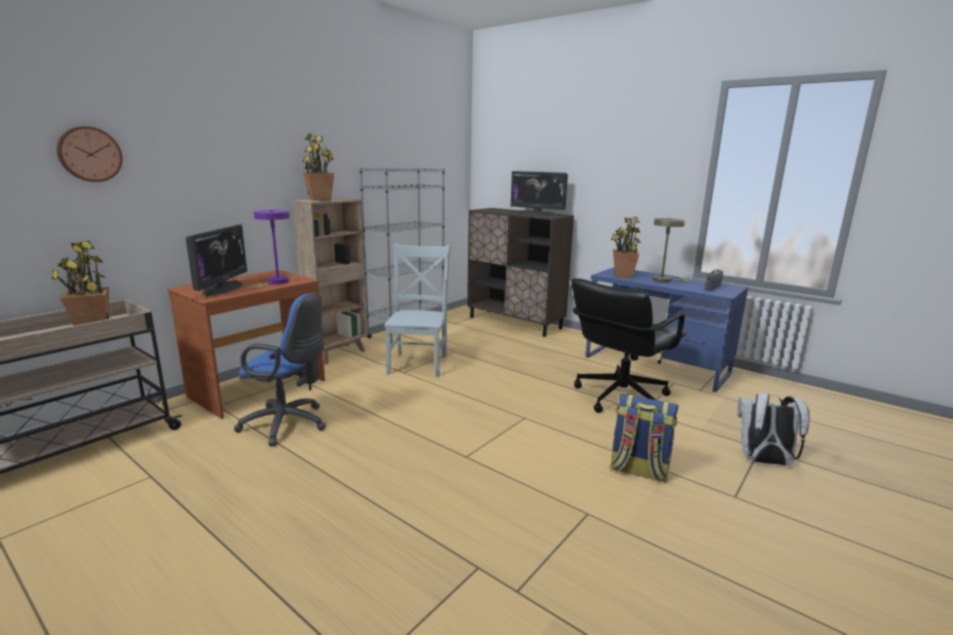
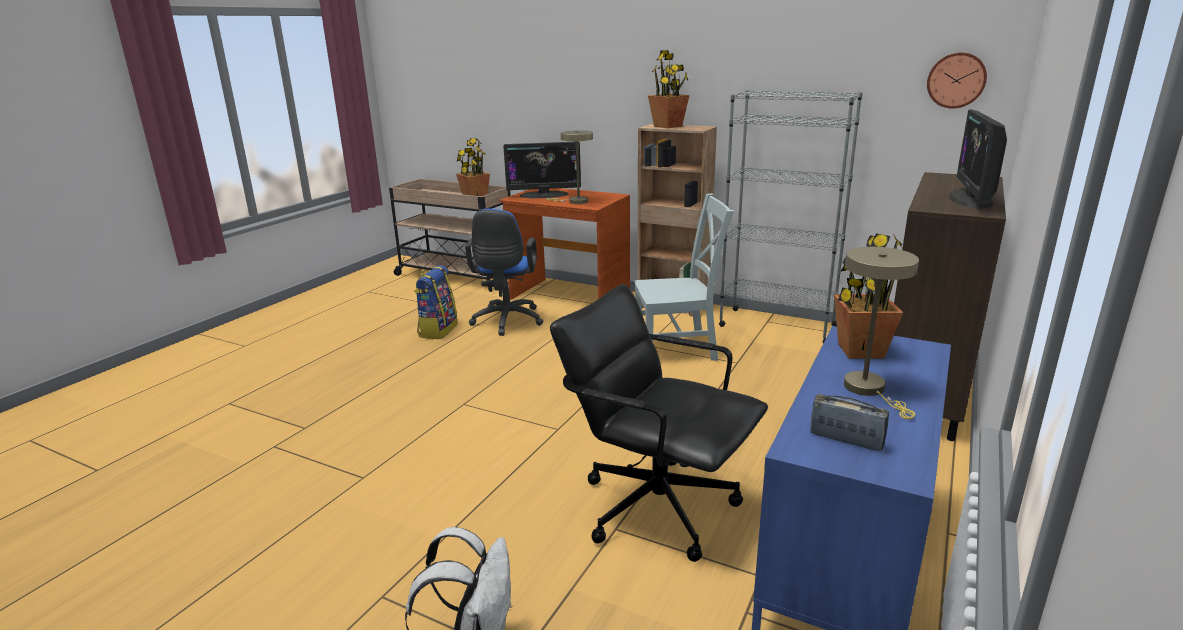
camera: 80 degrees right, 5 degrees up
wall clock [57,126,123,182] -> wall clock moved to [927,52,987,109]
purple table lamp [247,210,290,289] -> beige table lamp [546,130,593,204]
backpack [610,393,679,483] -> backpack moved to [414,265,458,339]

